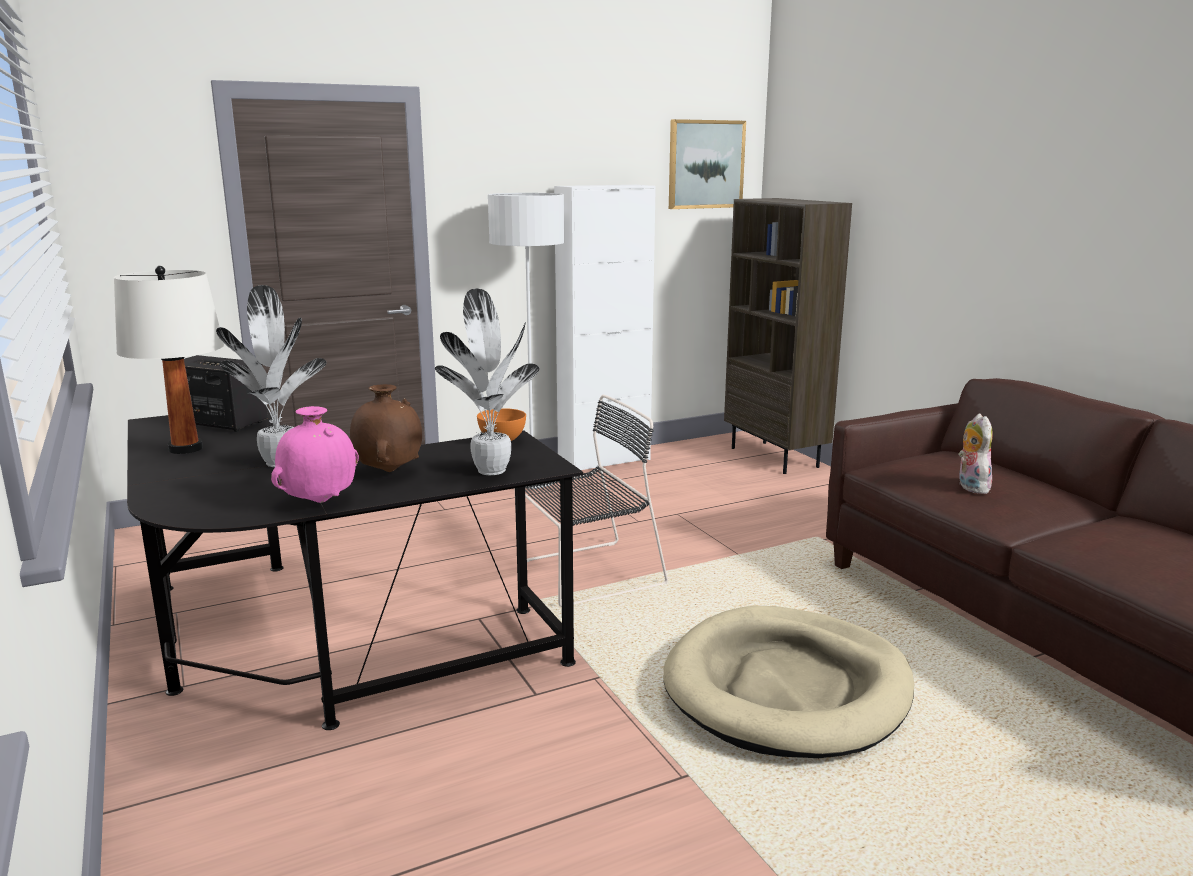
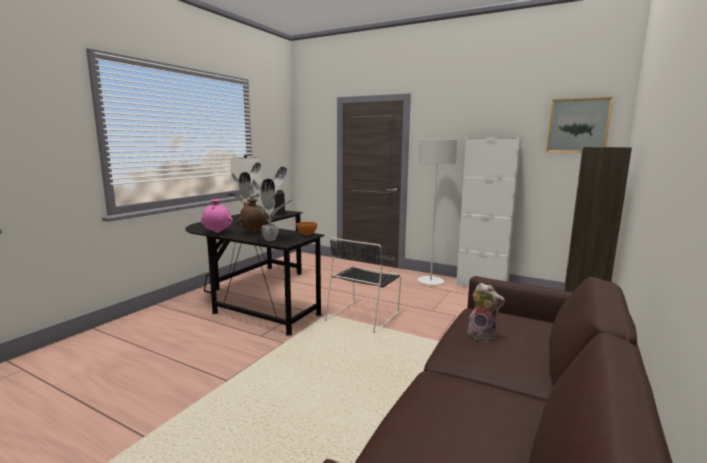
camera: 55 degrees right, 5 degrees down
black chair [515,395,668,607] -> black chair turned 90 degrees clockwise [325,237,401,333]
beige dog bed [663,606,914,758] -> none
plush toy [958,413,993,494] -> plush toy turned 75 degrees clockwise [467,283,505,342]

